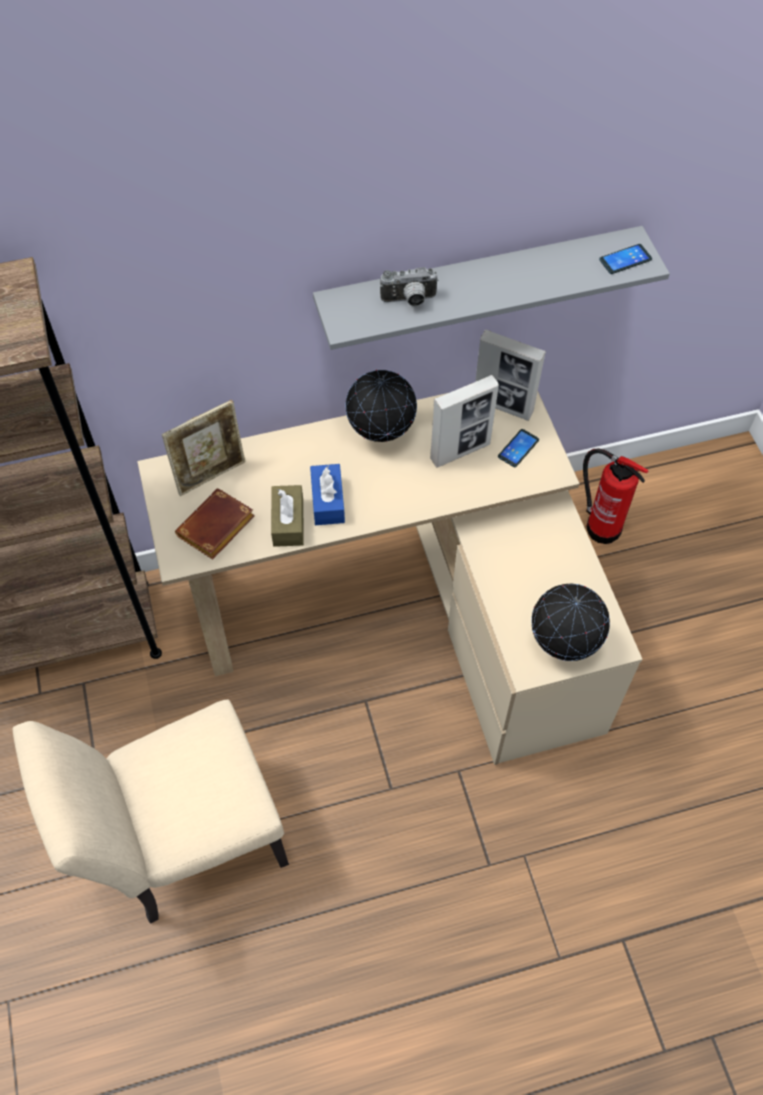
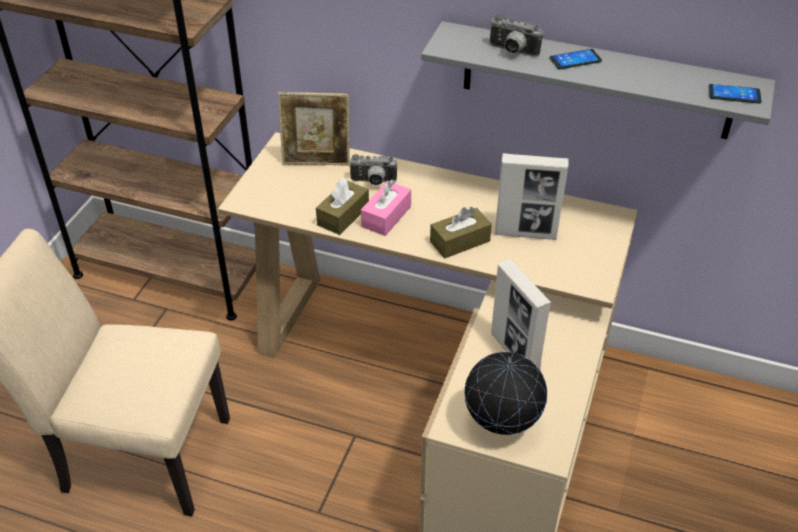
camera: 35 degrees right, 15 degrees down
brown book [175,488,255,559] -> none
blue tissue box [310,464,345,525] -> pink tissue box [361,179,411,236]
globe [345,370,417,442] -> none
picture frame [475,329,546,421] -> picture frame moved to [491,258,551,370]
phone [498,429,539,467] -> phone moved to [550,49,602,70]
fire extinguisher [583,448,648,544] -> none
none -> camera [349,154,397,186]
none -> brown tissue box [430,207,492,259]

